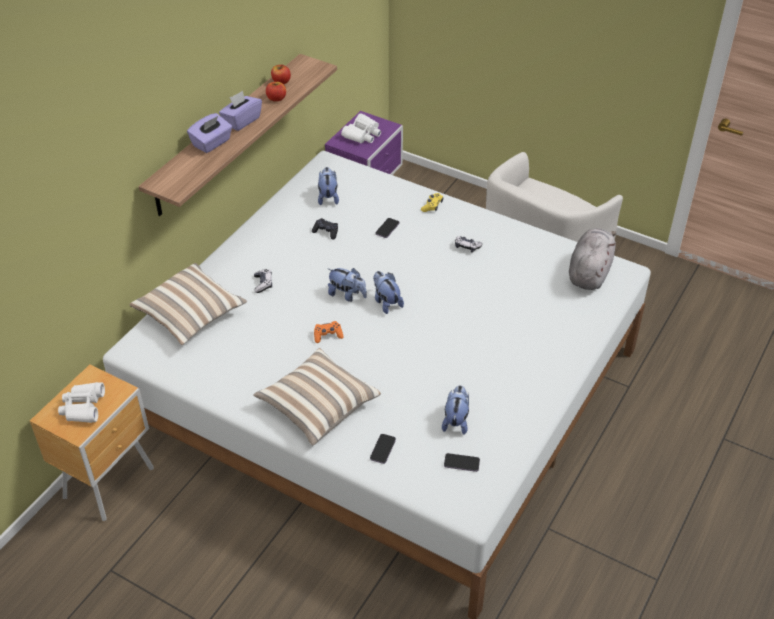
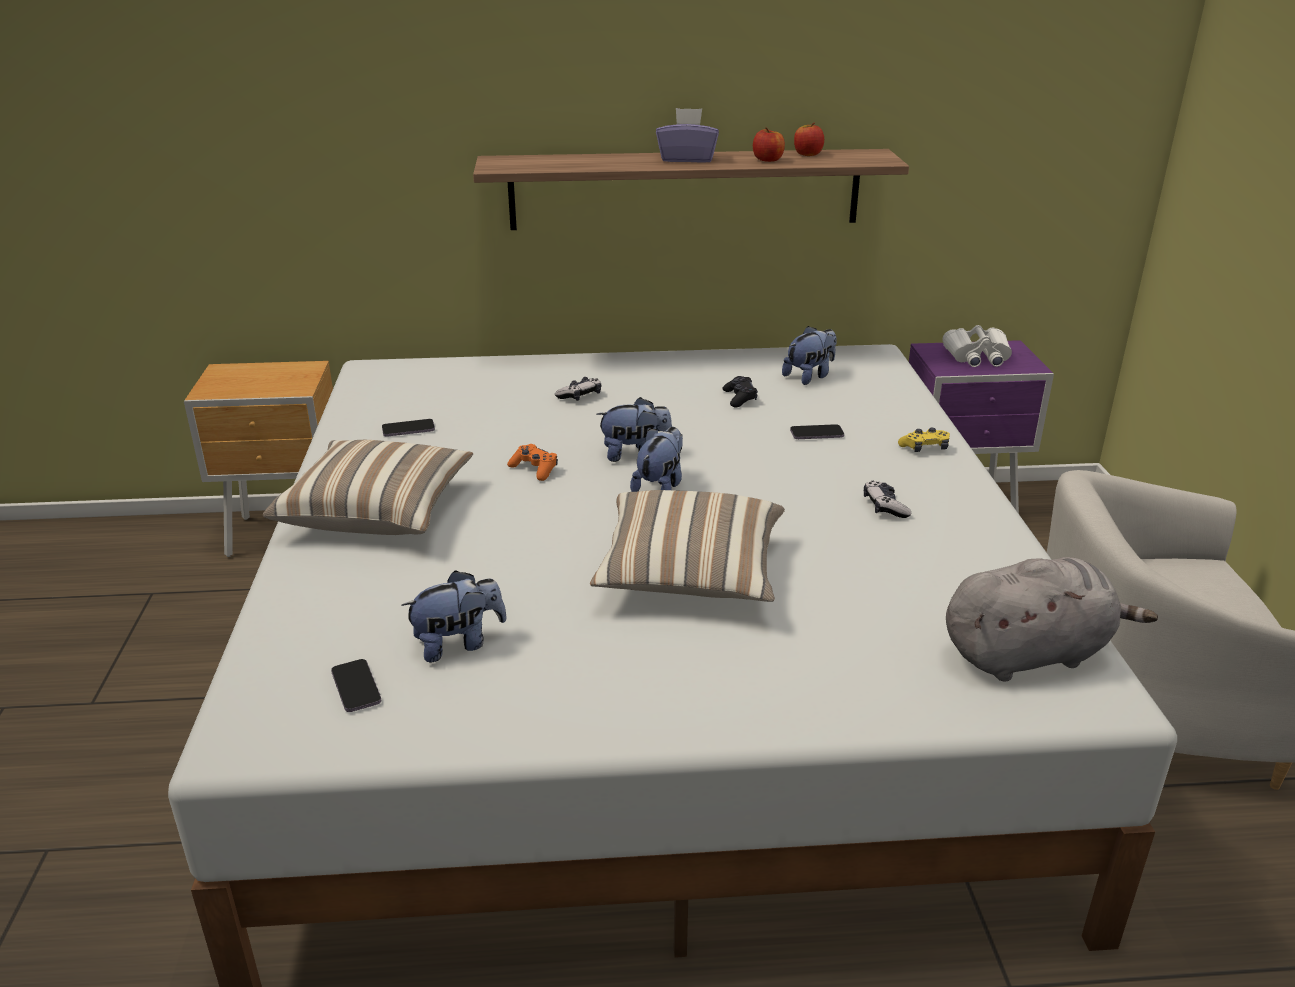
camera: 55 degrees right, 15 degrees down
white binoculars [58,382,105,423] -> none
pillow [130,263,247,345] -> pillow moved to [590,490,785,602]
purple tissue box [187,113,232,153] -> none
plush toy [328,268,367,302] -> plush toy turned 90 degrees counterclockwise [596,397,672,462]
phone [370,434,396,464] -> phone moved to [382,419,435,437]

